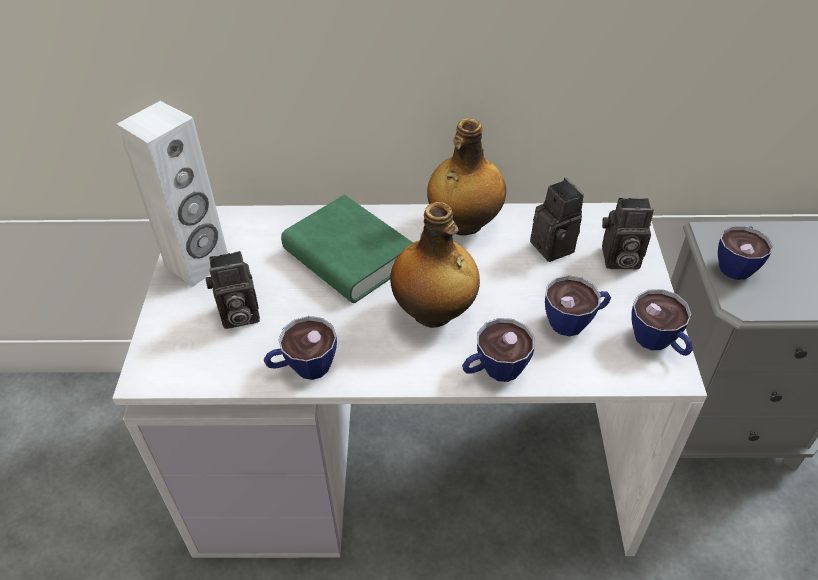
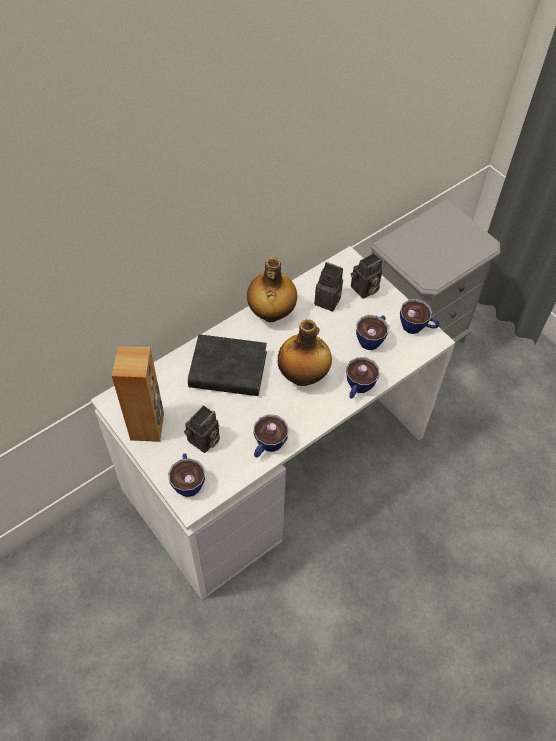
camera: 40 degrees left, 10 degrees up
white speaker [117,101,228,287] -> brown speaker [112,347,164,442]
green book [281,195,413,303] -> black book [188,334,267,396]
cup [718,226,773,280] -> cup moved to [168,454,205,497]

